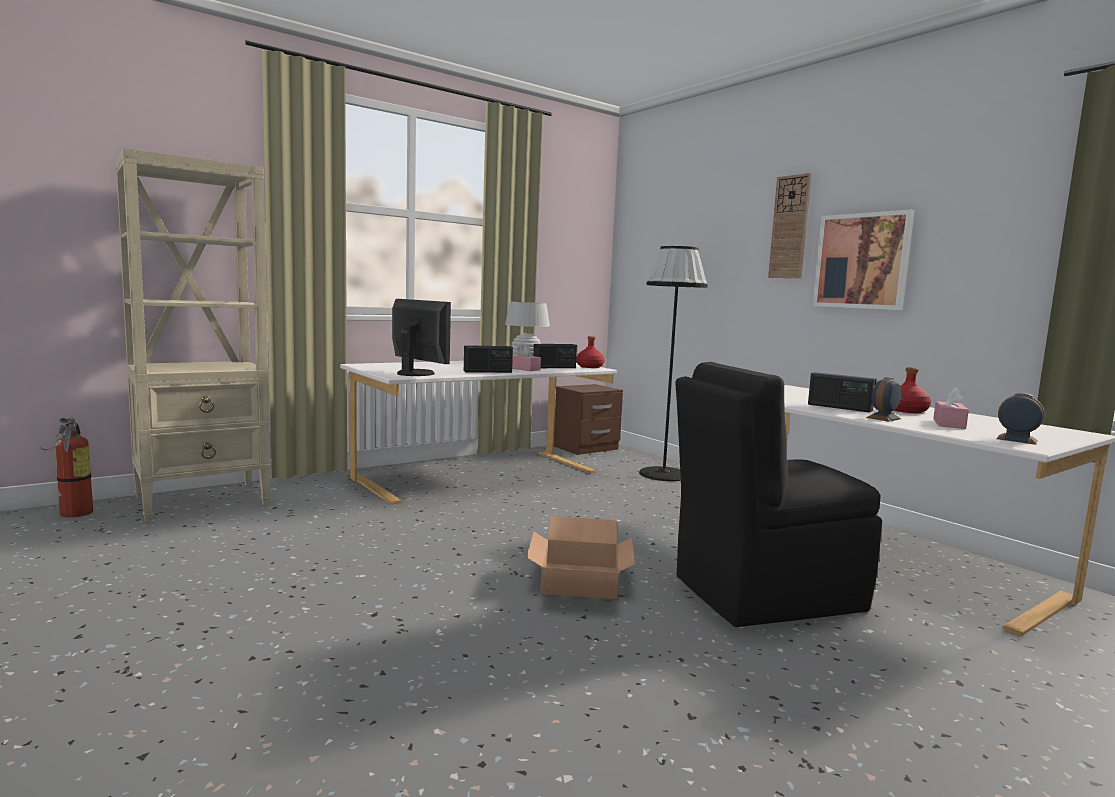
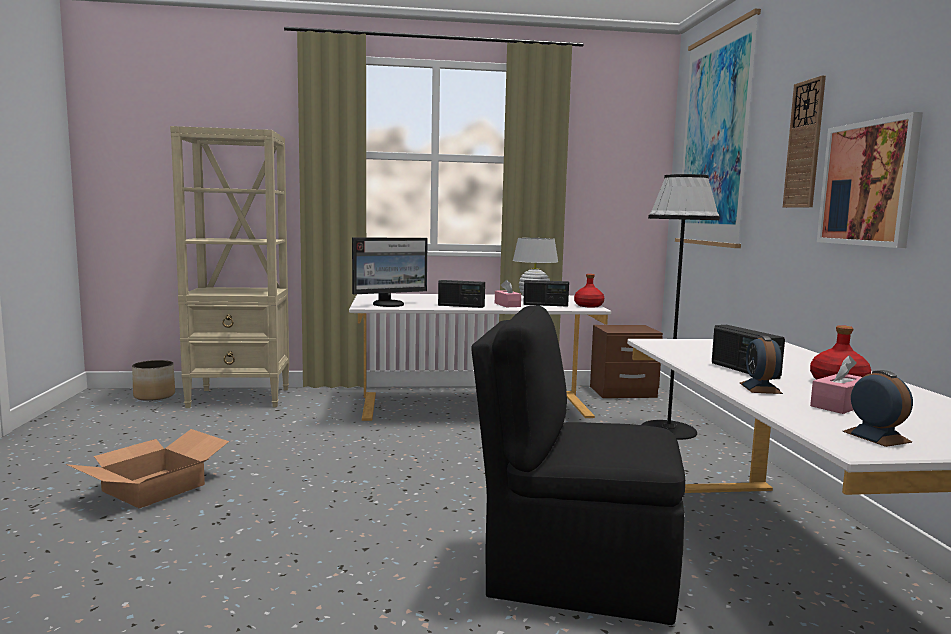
camera: 30 degrees right, 0 degrees up
fire extinguisher [40,418,93,518] -> planter [132,360,175,401]
monitor [392,299,451,376] -> monitor turned 75 degrees clockwise [352,238,428,307]
cardboard box [526,516,635,599] -> cardboard box moved to [66,429,229,509]
alarm clock [866,377,902,422] -> alarm clock turned 75 degrees counterclockwise [740,336,783,394]
none -> picture [675,9,761,248]

